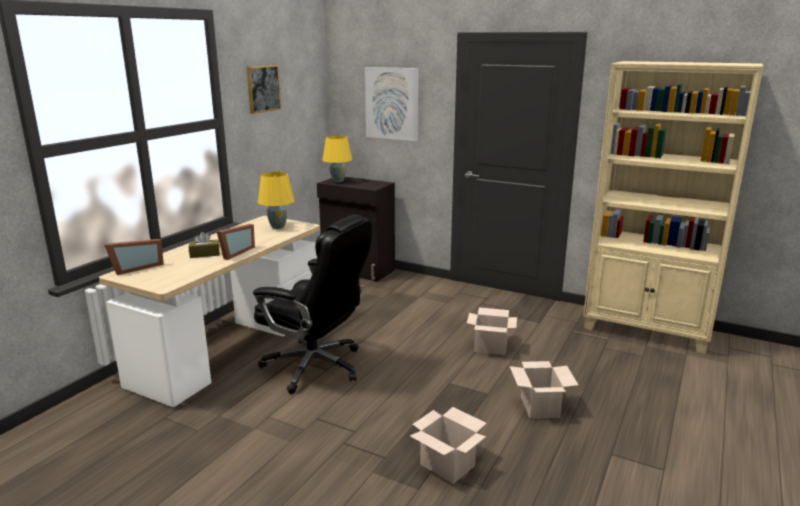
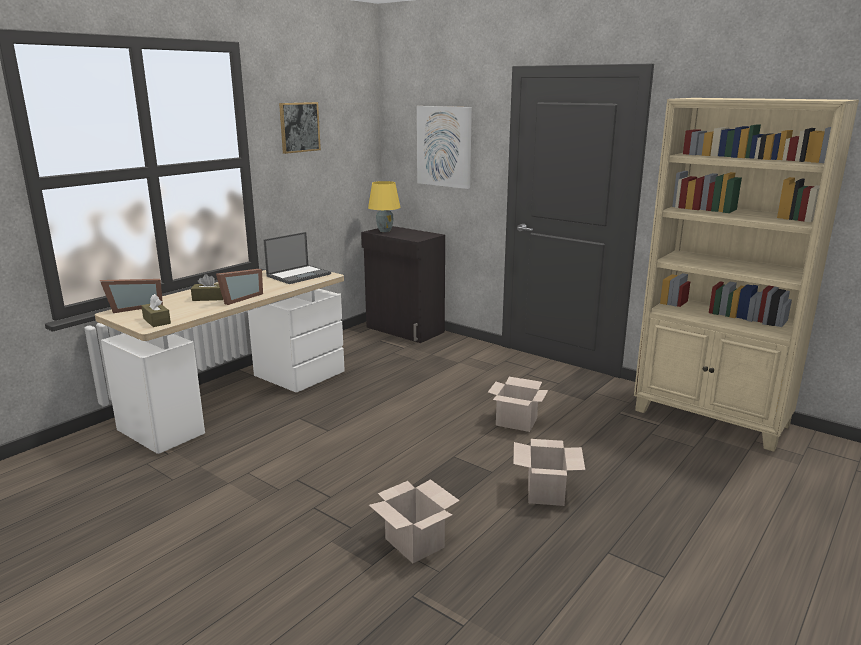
camera: 10 degrees right, 0 degrees up
black office chair [253,214,372,394] -> none
yellow table lamp [258,172,294,229] -> laptop [264,232,331,284]
none -> brown tissue box [141,294,171,327]

